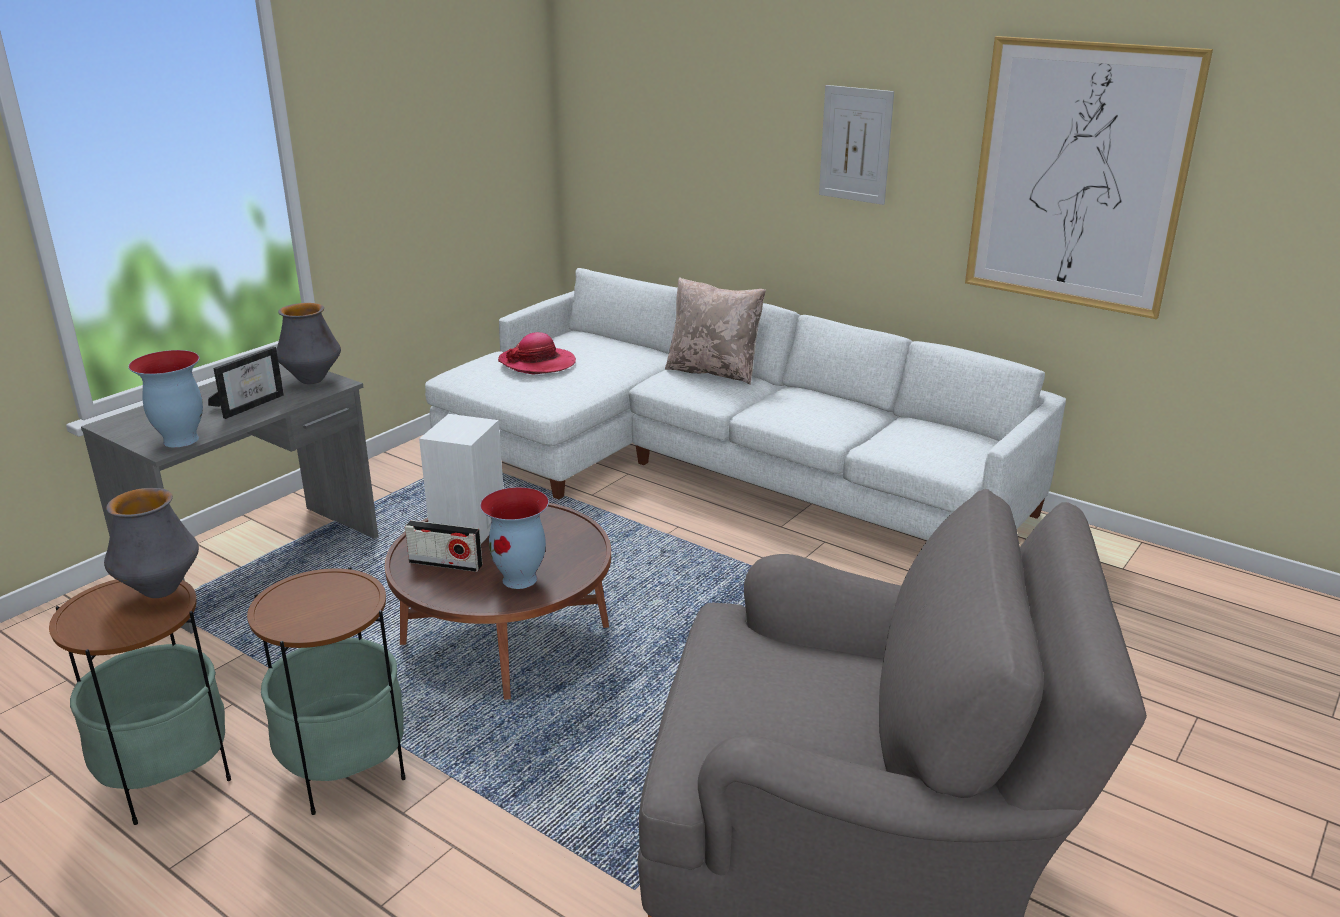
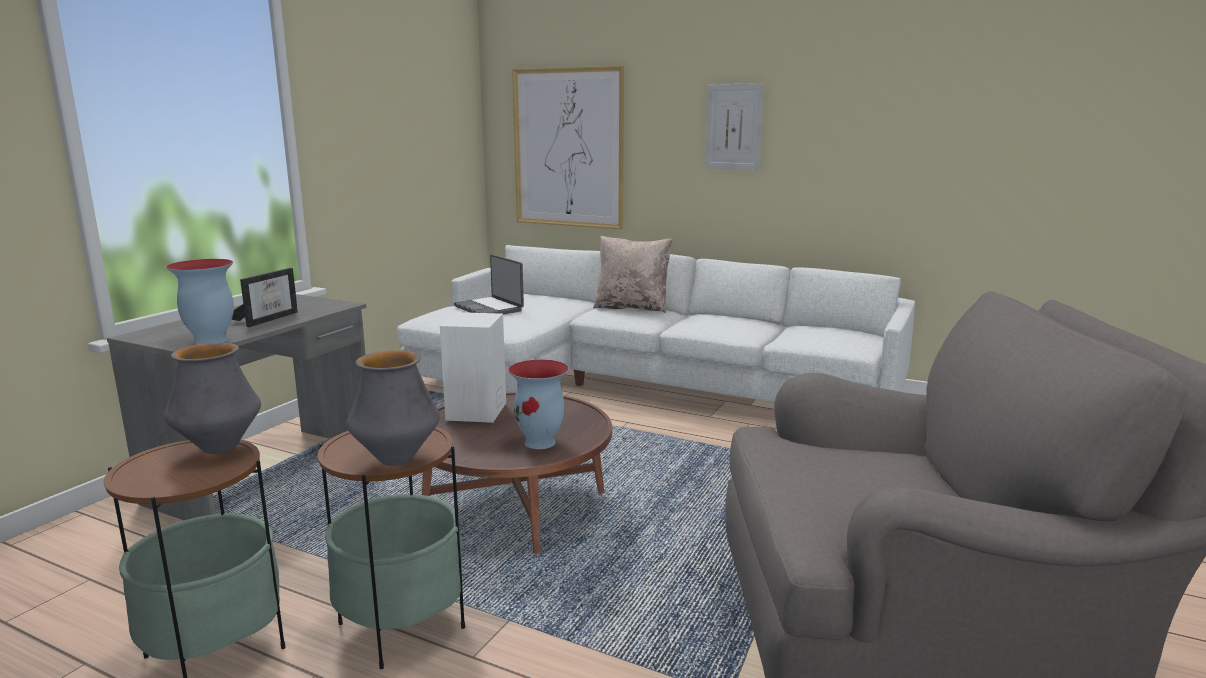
camera: 10 degrees left, 10 degrees down
vase [276,303,341,384] -> vase moved to [347,350,440,466]
radio [405,520,483,572] -> none
hat [498,332,576,375] -> laptop [454,255,524,314]
picture [965,36,1213,319] -> picture moved to [512,66,624,229]

